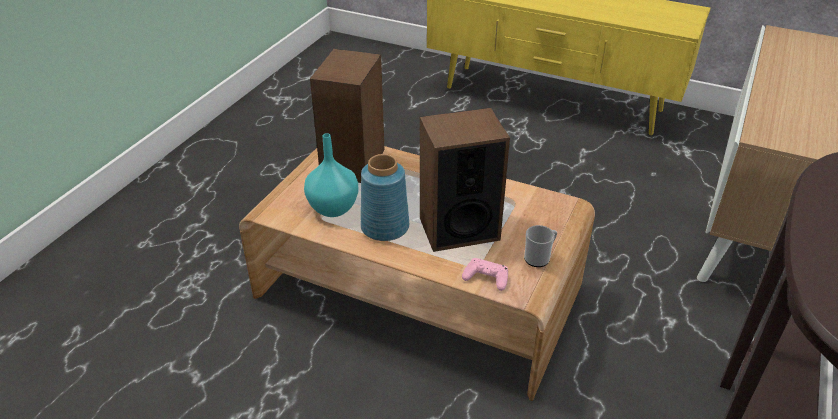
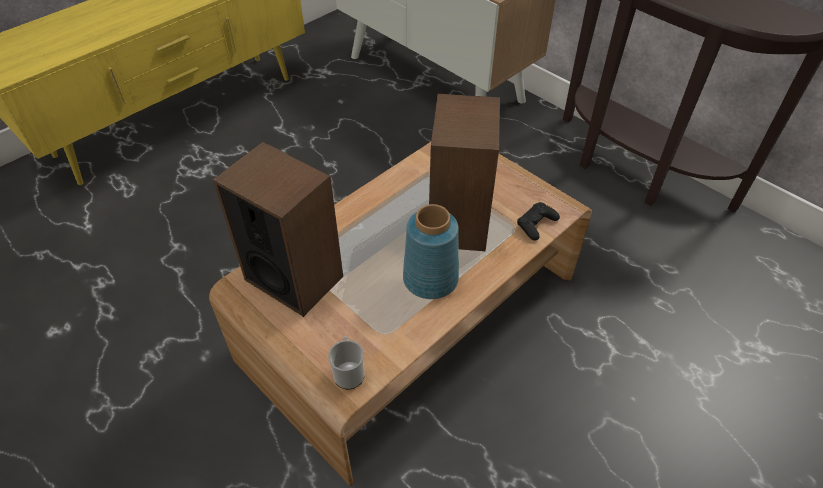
camera: 70 degrees left, 10 degrees up
turquoise vase [304,133,358,217] -> none
pink game controller [462,258,508,291] -> black game controller [517,202,560,241]
mug [524,225,557,267] -> mug moved to [328,336,365,389]

